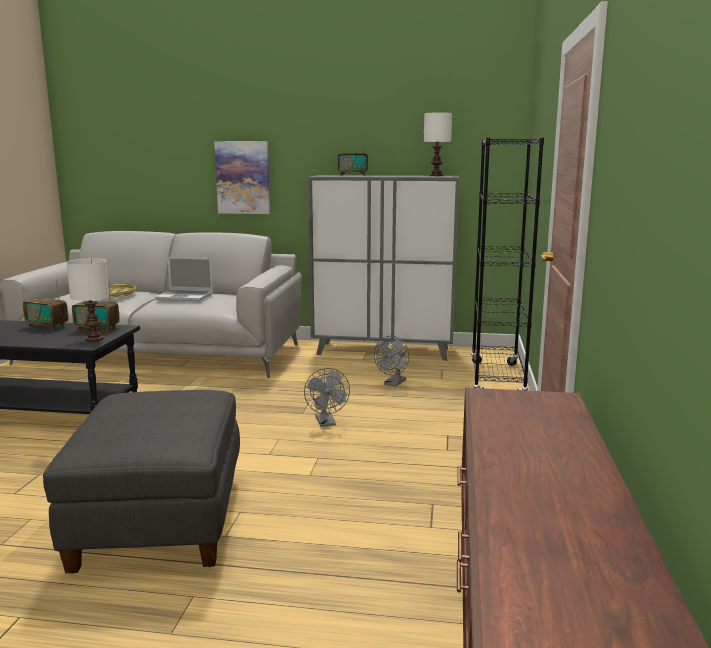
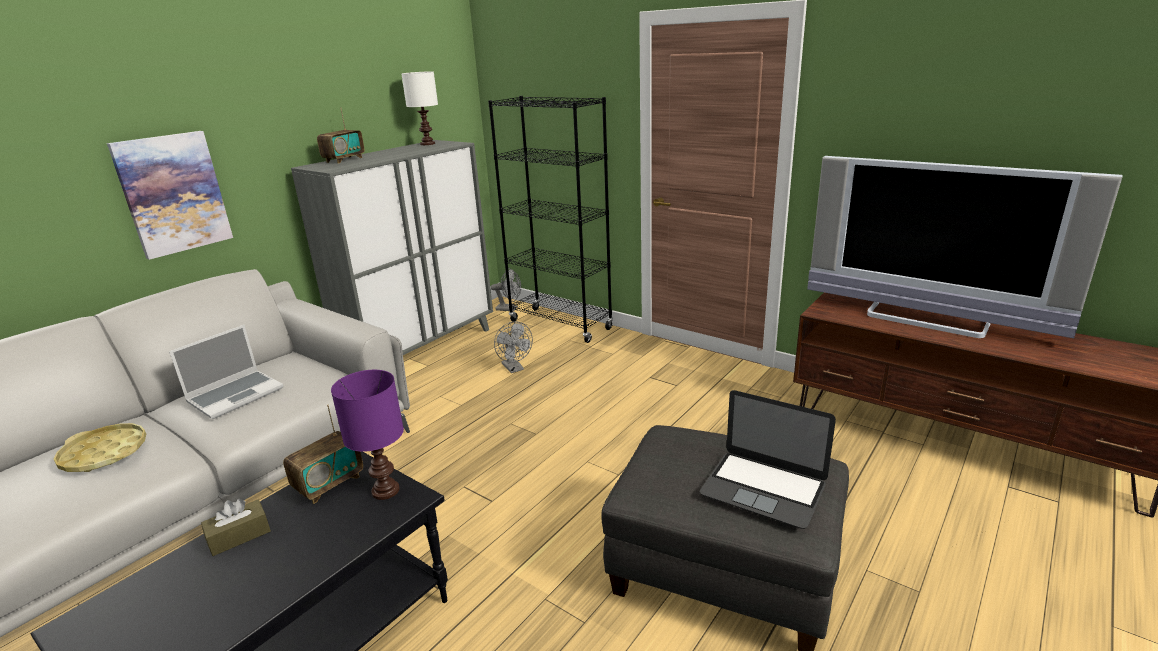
camera: 60 degrees left, 10 degrees up
radio [23,279,69,330] -> brown tissue box [201,499,271,556]
white table lamp [66,258,109,342] -> purple table lamp [331,370,404,500]
grey fan [304,368,350,427] -> grey fan moved to [491,268,521,312]
none -> laptop [700,390,836,529]
none -> television [807,156,1123,338]

